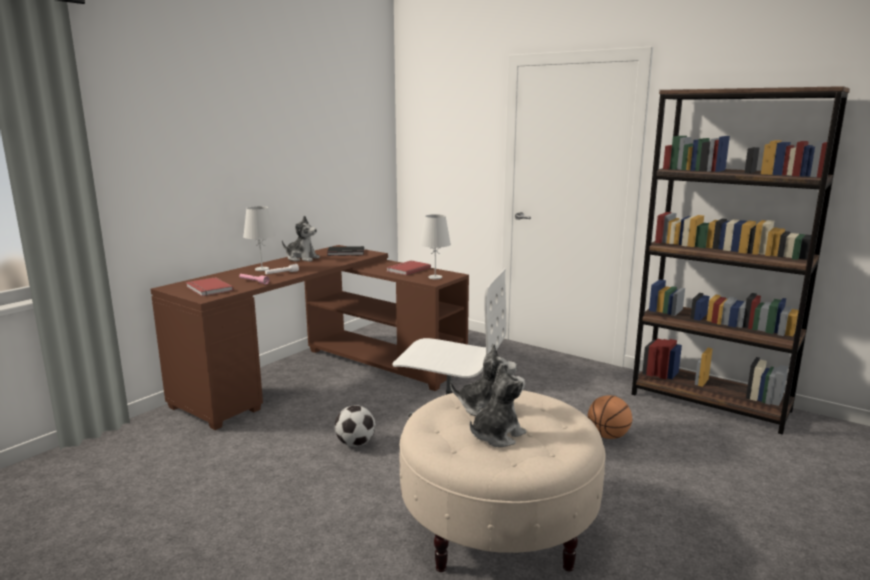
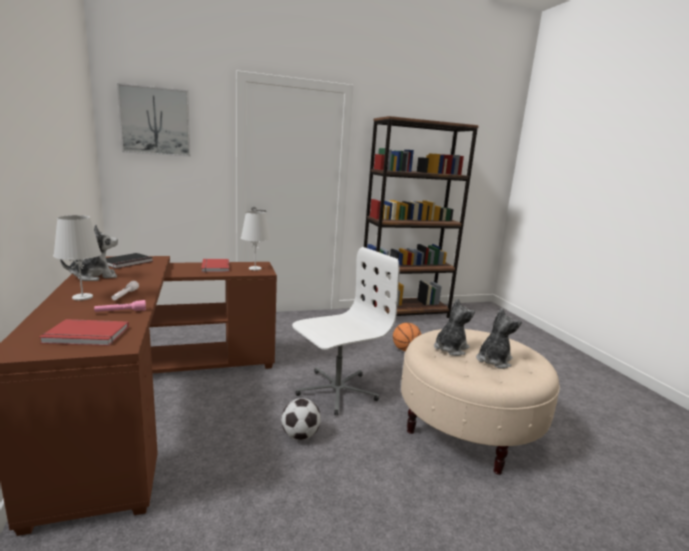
camera: 55 degrees left, 0 degrees up
plush toy [470,364,526,447] -> plush toy turned 45 degrees clockwise [476,308,522,369]
none -> picture [117,83,190,157]

